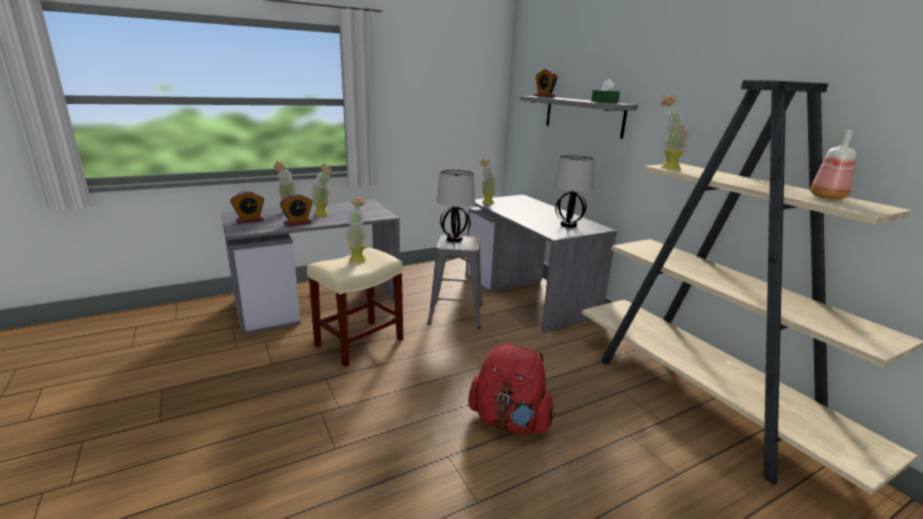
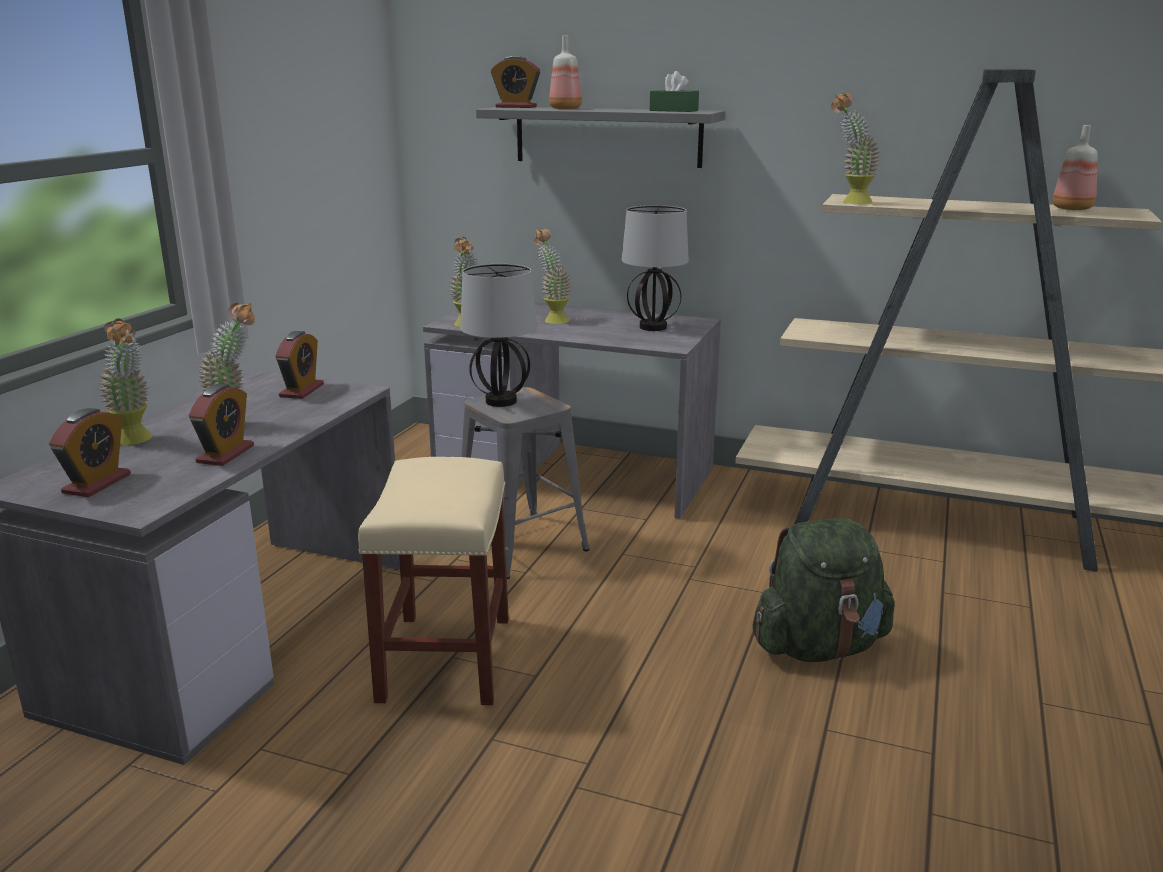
camera: 40 degrees left, 0 degrees up
potted plant [346,197,367,263] -> potted plant moved to [534,229,572,324]
red backpack [468,343,556,434] -> green backpack [753,518,895,662]
none -> alarm clock [276,331,324,399]
none -> bottle [549,36,582,109]

